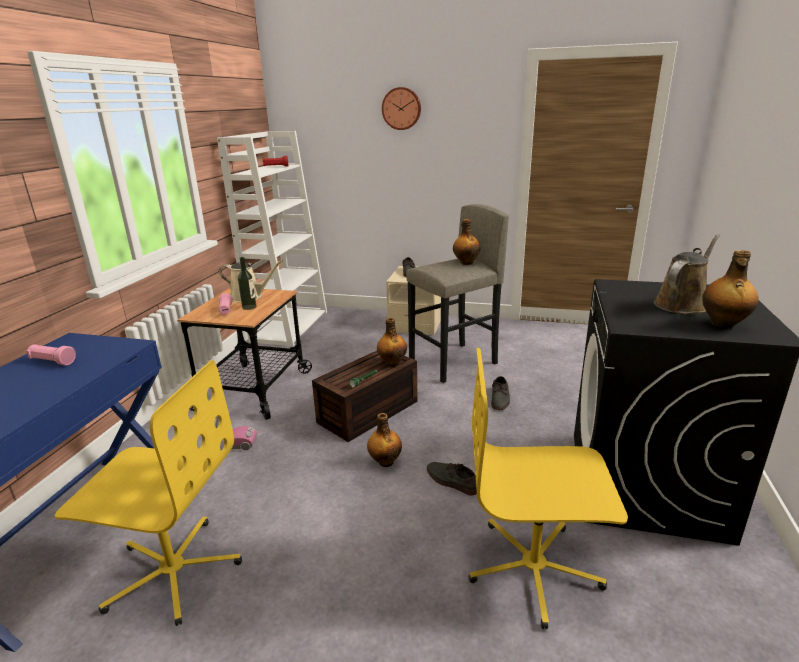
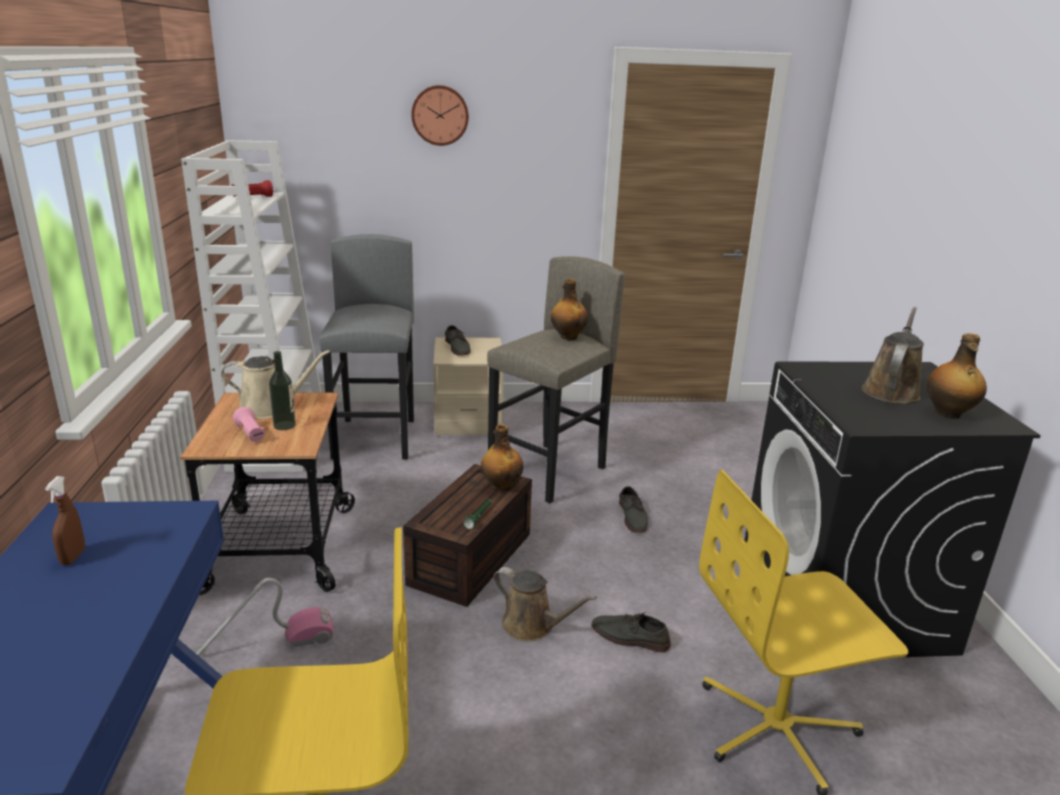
camera: 20 degrees left, 0 degrees up
pink flashlight [26,344,76,365] -> brown spray bottle [45,476,85,565]
bottle [367,413,402,467] -> brown watering can [493,567,597,641]
none -> grey stool [319,234,414,460]

